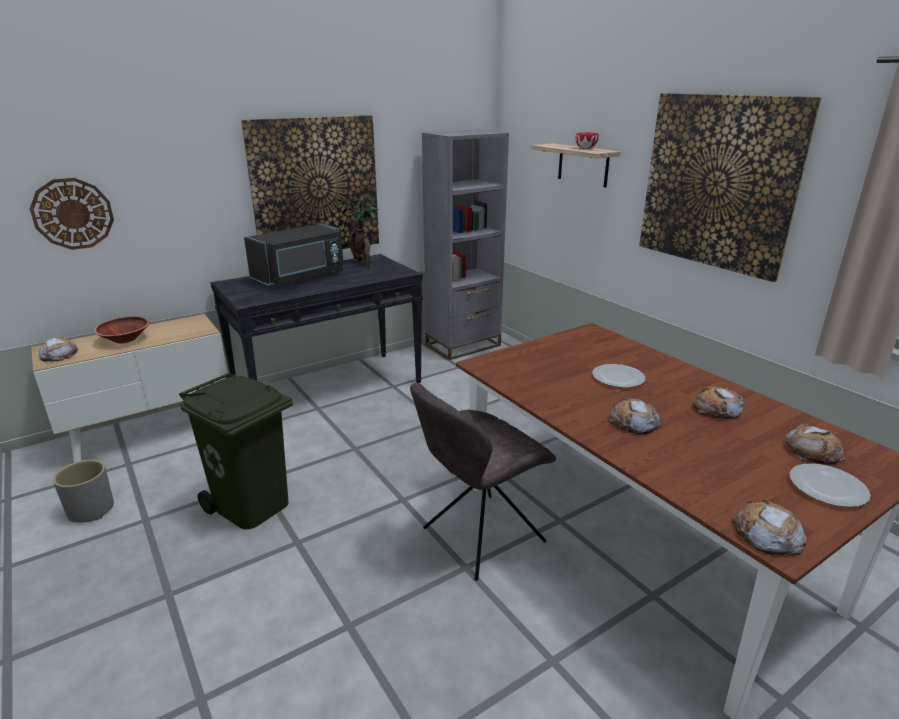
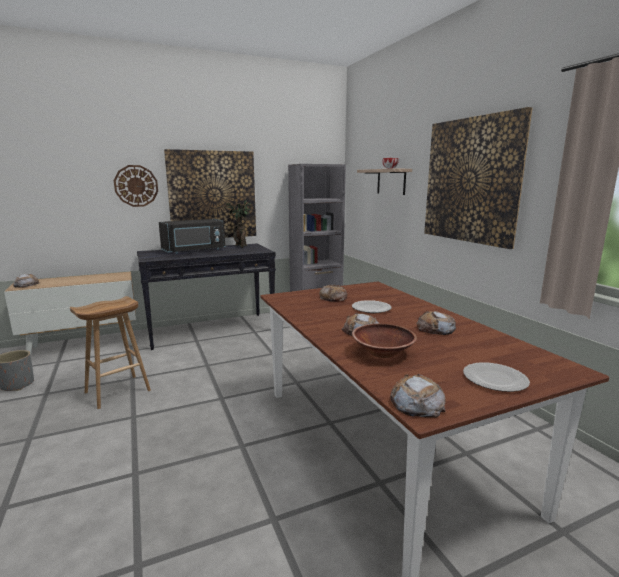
camera: 10 degrees right, 10 degrees down
wall clock [30,178,114,250] -> wall clock moved to [114,165,158,207]
brown bowl [94,317,149,343] -> brown bowl moved to [352,324,417,358]
green trash can [179,374,293,529] -> brown stool [70,296,151,409]
grey chair [410,383,556,581] -> none
bread [783,423,845,465] -> bread moved to [319,285,347,301]

